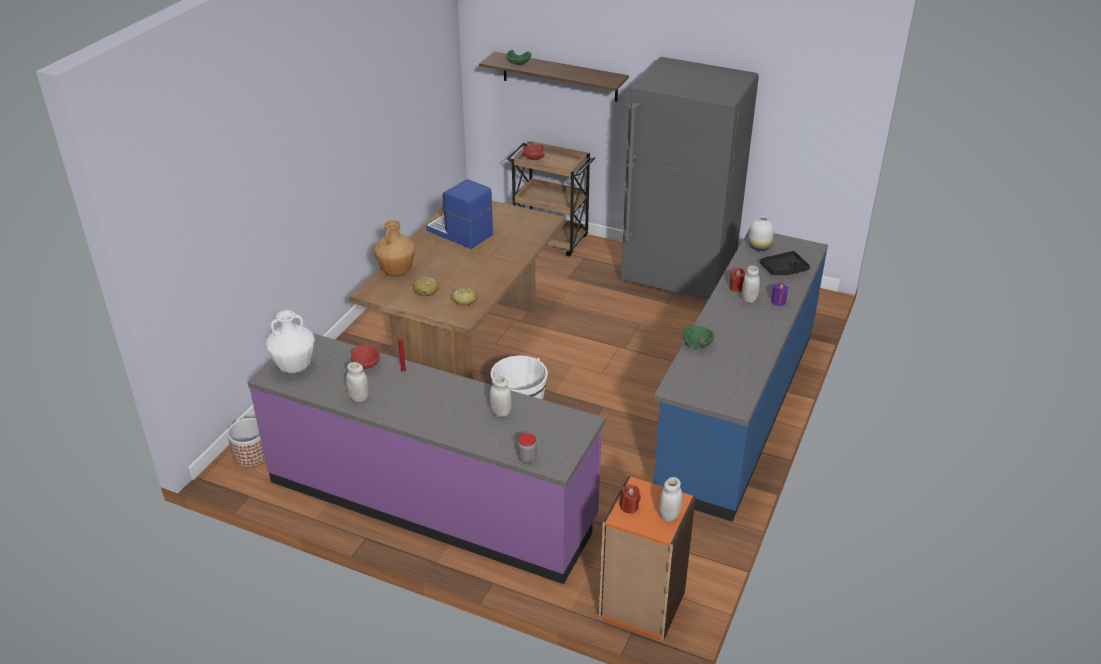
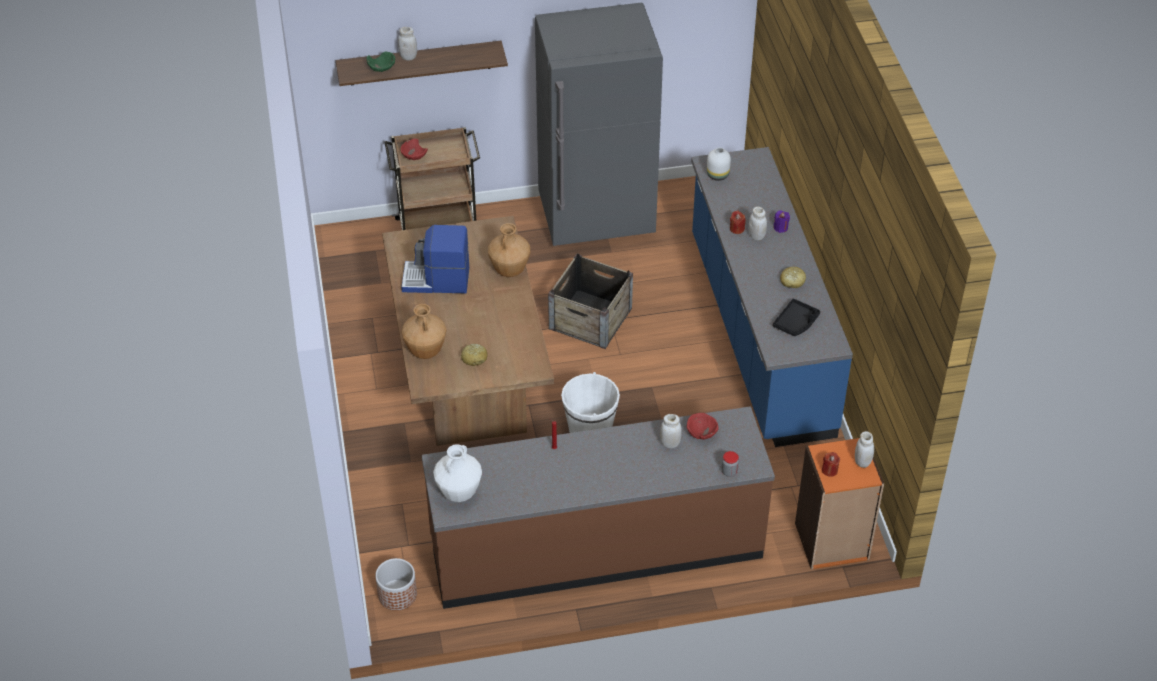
camera: 35 degrees left, 10 degrees up
purple counter [247,333,605,584] -> brown counter [421,406,775,609]
white jar [346,362,369,402] -> white jar moved to [398,27,417,60]
red bowl [351,345,380,369] -> red bowl moved to [687,413,718,440]
bread [451,286,477,306] -> bread moved to [780,267,806,288]
green bowl [682,325,714,349] -> none
black tray [760,251,810,275] -> black tray moved to [773,299,820,336]
none -> brown vase [488,223,530,277]
none -> crate [548,253,633,349]

